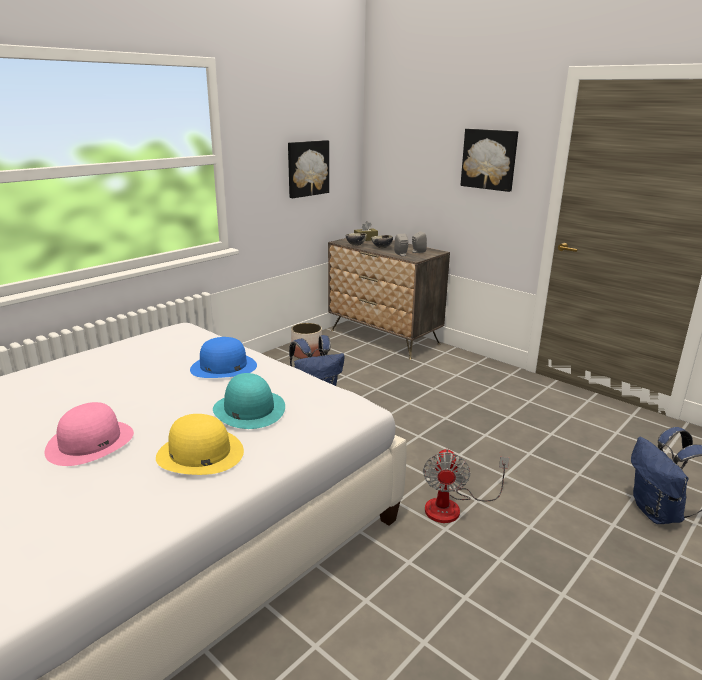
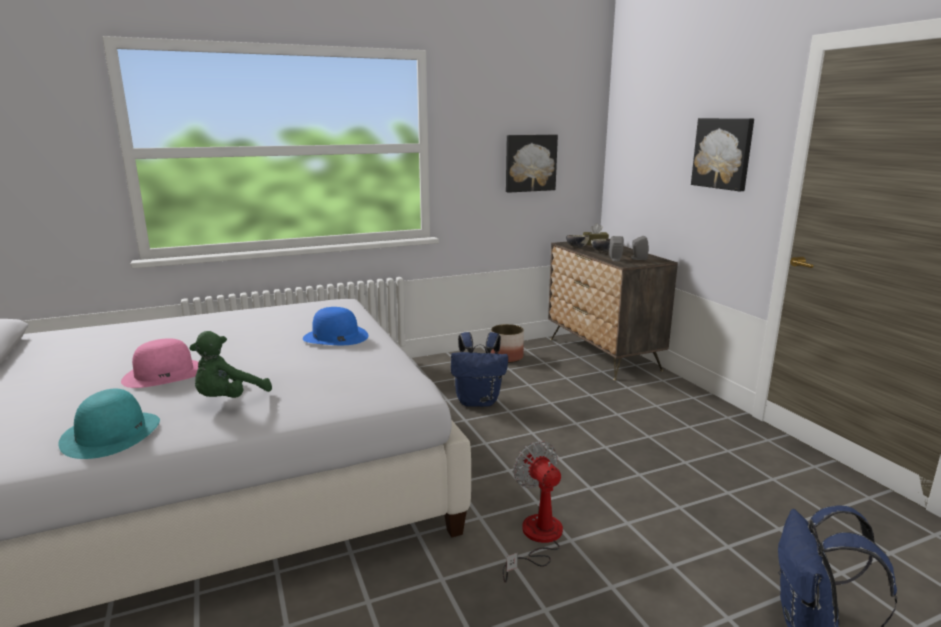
camera: 25 degrees right, 5 degrees down
yellow hat [156,414,244,475] -> green plush toy [189,331,272,398]
turquoise hat [213,373,285,429] -> turquoise hat moved to [59,389,160,459]
fan [423,448,509,523] -> fan turned 120 degrees clockwise [502,441,563,583]

